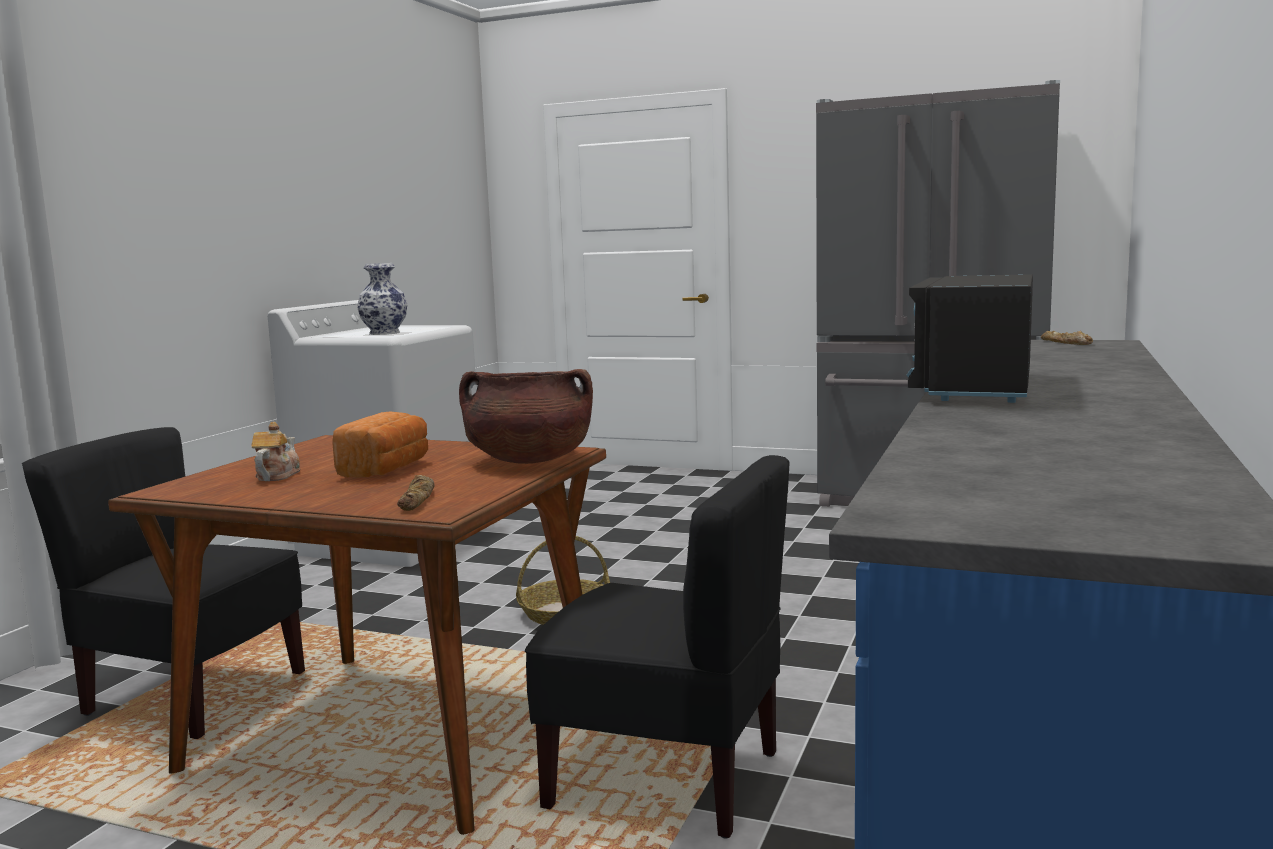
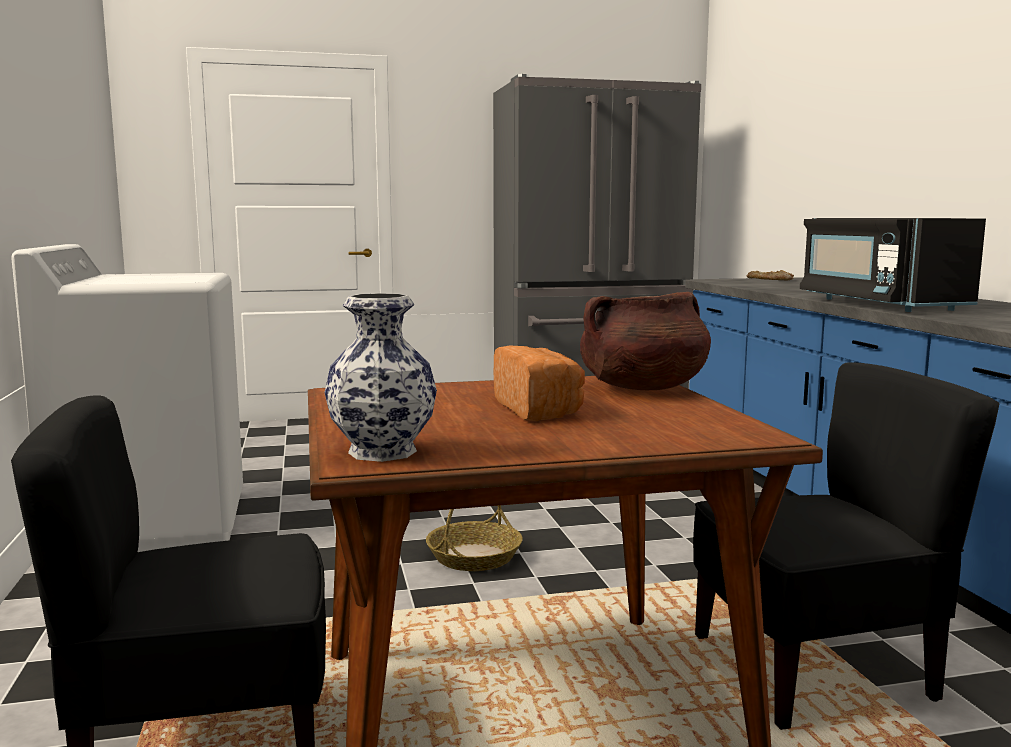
camera: 35 degrees left, 0 degrees up
teapot [252,422,300,481] -> none
vase [357,263,407,335] -> vase moved to [324,293,437,462]
bread [397,475,435,511] -> none

